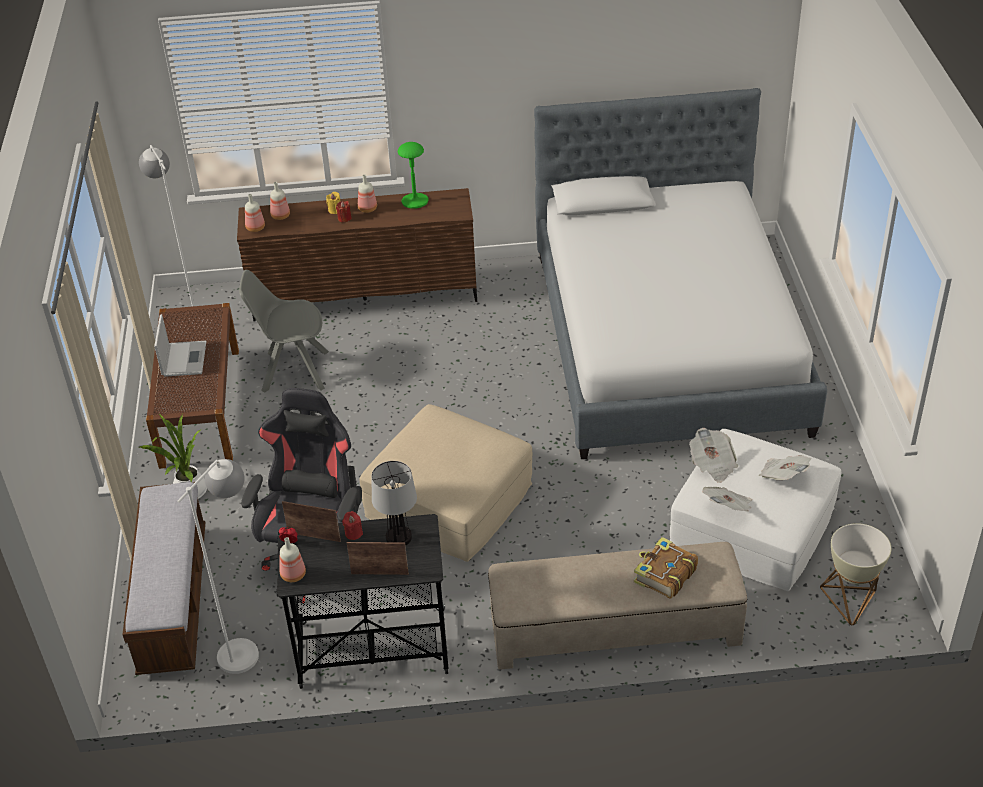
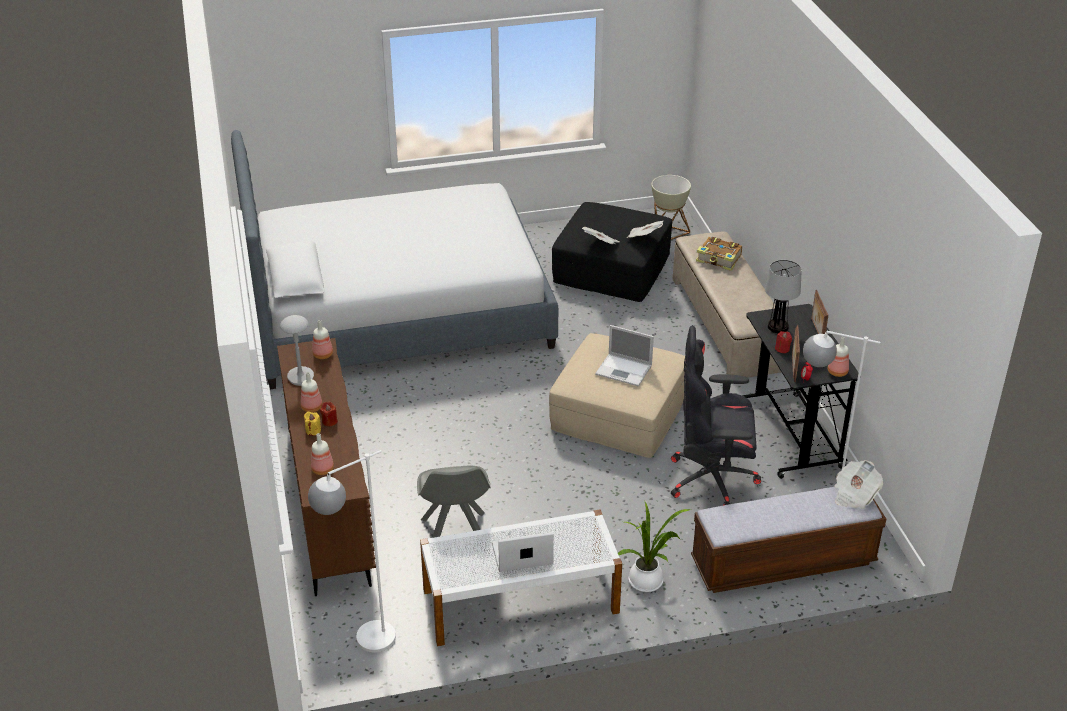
camera: 100 degrees left, 5 degrees down
brown bench [146,303,239,469] -> white bench [420,509,622,646]
bottle [245,194,265,232] -> bottle moved to [312,320,333,359]
green table lamp [398,142,429,209] -> grey table lamp [280,315,314,386]
white ottoman [670,429,841,591] -> black ottoman [552,202,672,302]
newspaper [758,455,811,480] -> newspaper moved to [834,460,883,509]
none -> laptop [595,325,654,387]

